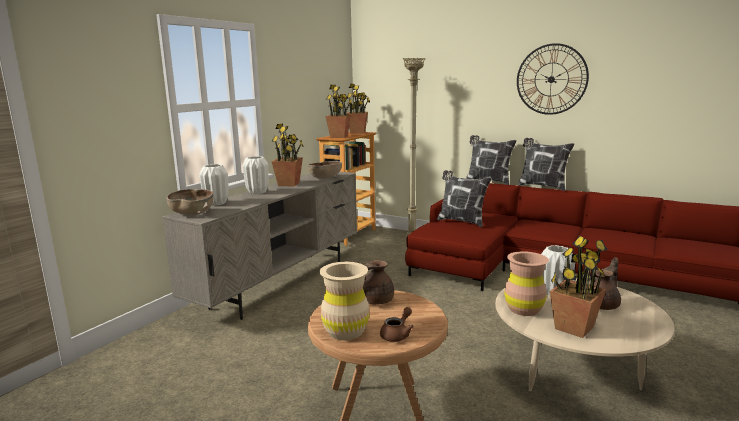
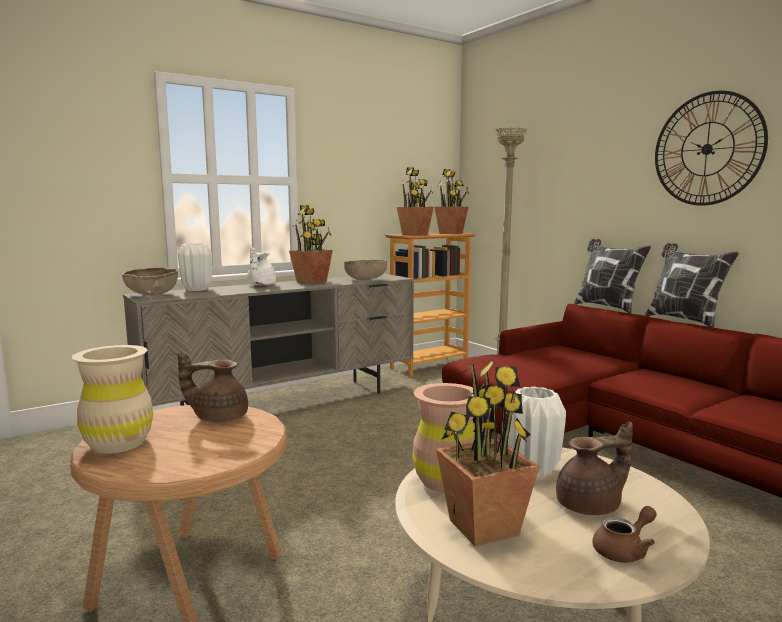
camera: 25 degrees right, 5 degrees down
white vase [243,156,268,194] -> white teapot [247,247,276,285]
brown teapot [380,307,414,342] -> brown teapot moved to [592,506,657,563]
pillow [437,170,491,227] -> none

